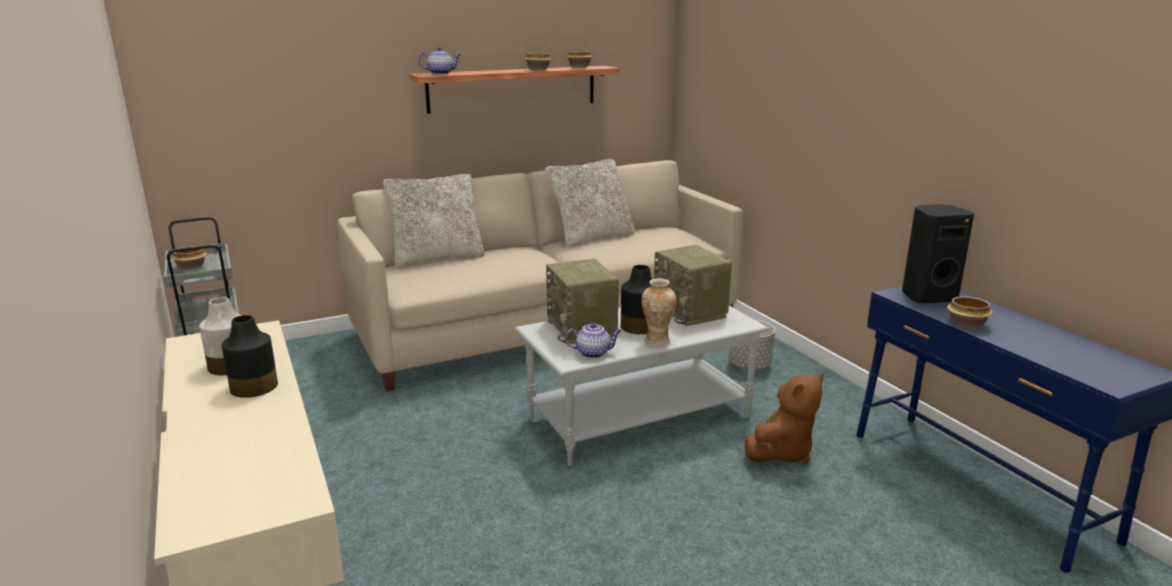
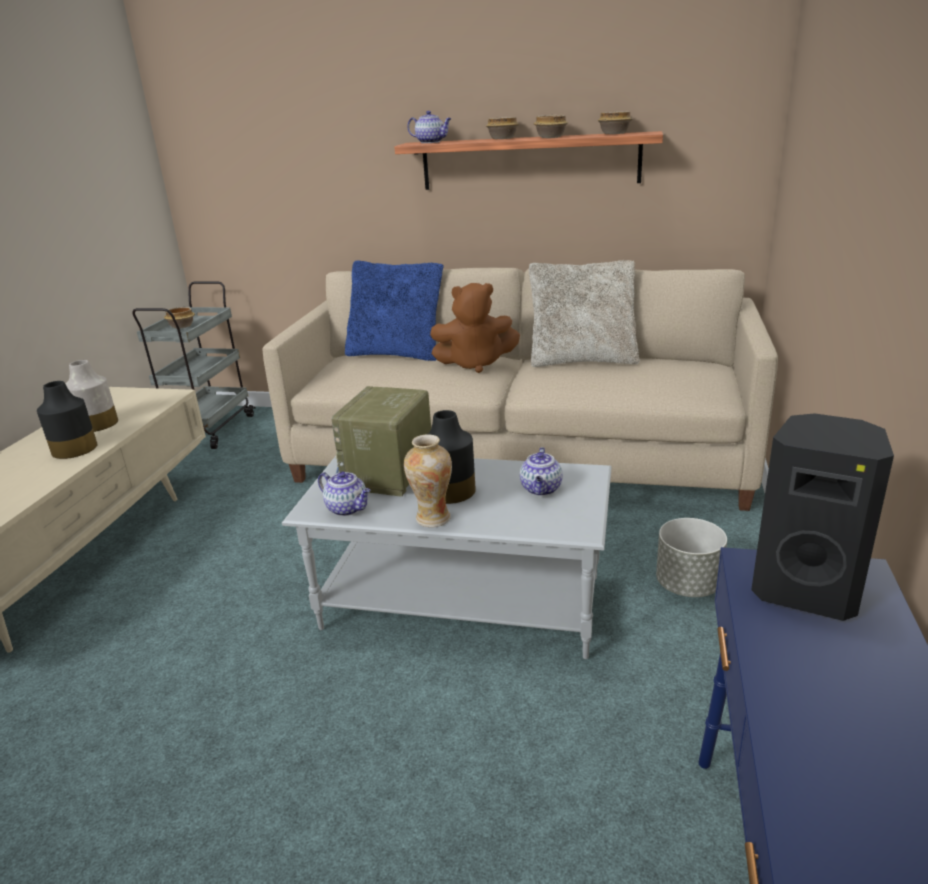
camera: 40 degrees right, 5 degrees up
beige pillow [383,174,485,266] -> blue pillow [345,260,444,361]
radio [654,245,732,326] -> teapot [520,447,563,496]
brown plush toy [744,374,824,463] -> brown plush toy moved to [430,283,520,373]
bowl [947,296,993,329] -> bowl moved to [486,117,519,139]

